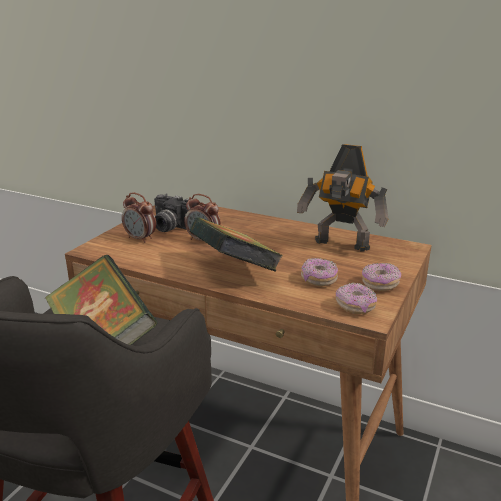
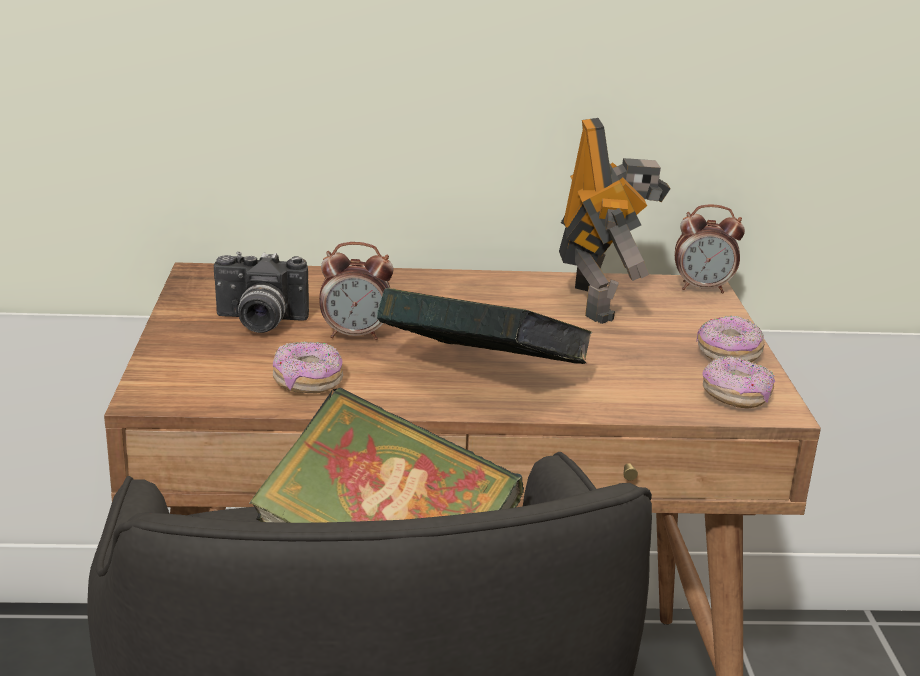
camera: 30 degrees left, 0 degrees up
alarm clock [122,193,156,243] -> alarm clock moved to [675,204,745,293]
toy robot [297,144,388,251] -> toy robot turned 90 degrees counterclockwise [559,118,671,324]
donut [301,258,338,286] -> donut moved to [273,341,343,393]

